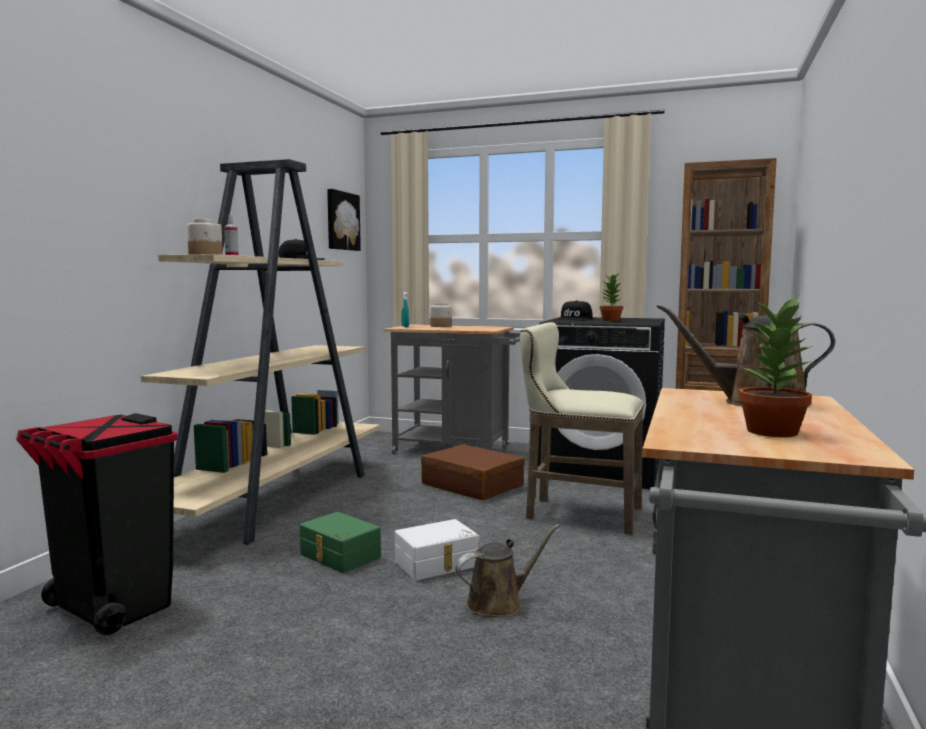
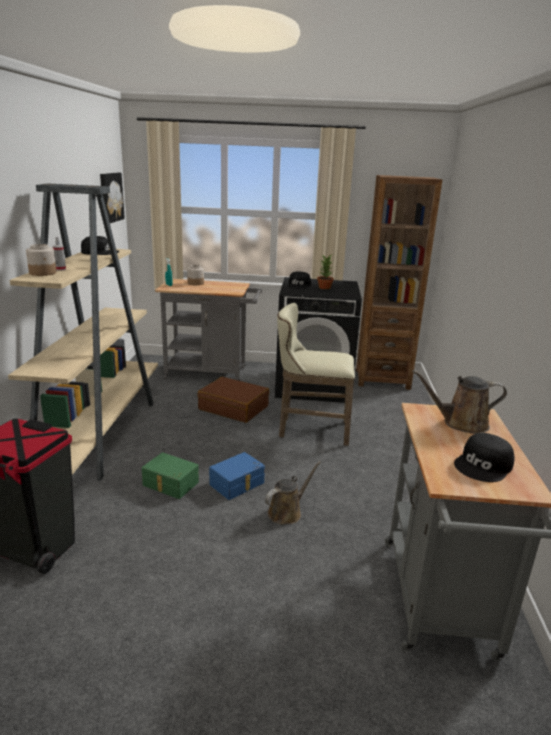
camera: 15 degrees left, 15 degrees up
white storage box [395,519,479,581] -> blue storage box [209,452,265,500]
potted plant [738,296,812,437] -> black cap [454,433,515,482]

